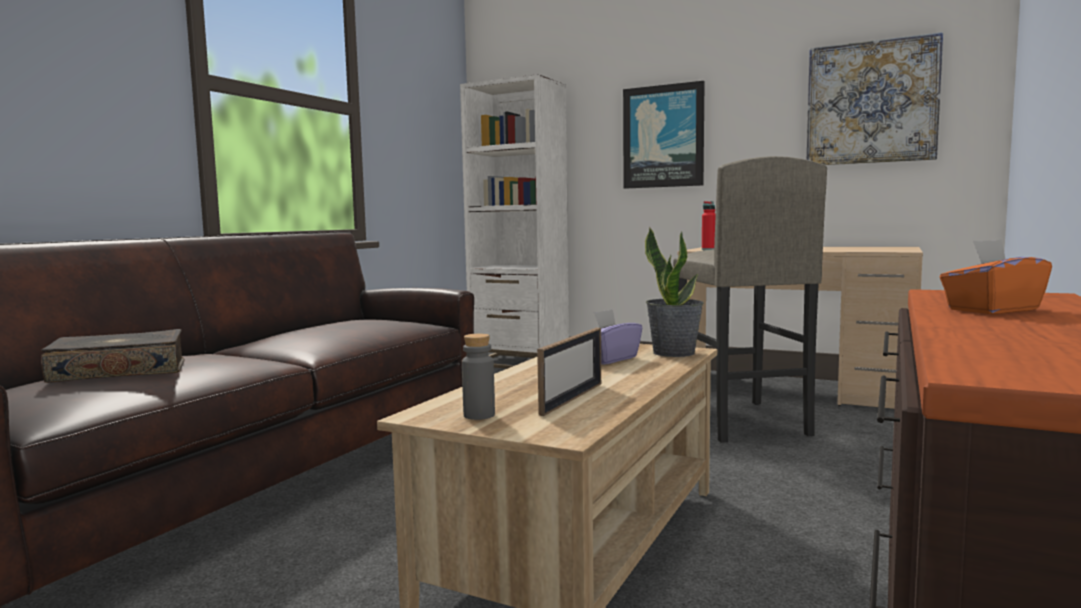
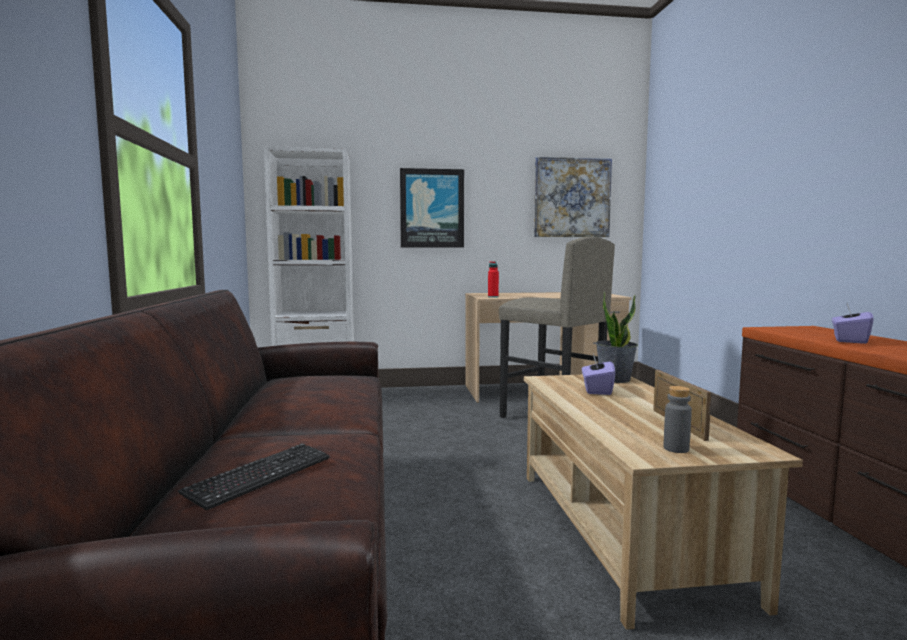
camera: 35 degrees left, 0 degrees up
book [41,329,185,383] -> keyboard [178,443,330,510]
orange tissue box [940,239,1052,314] -> purple tissue box [832,303,874,344]

